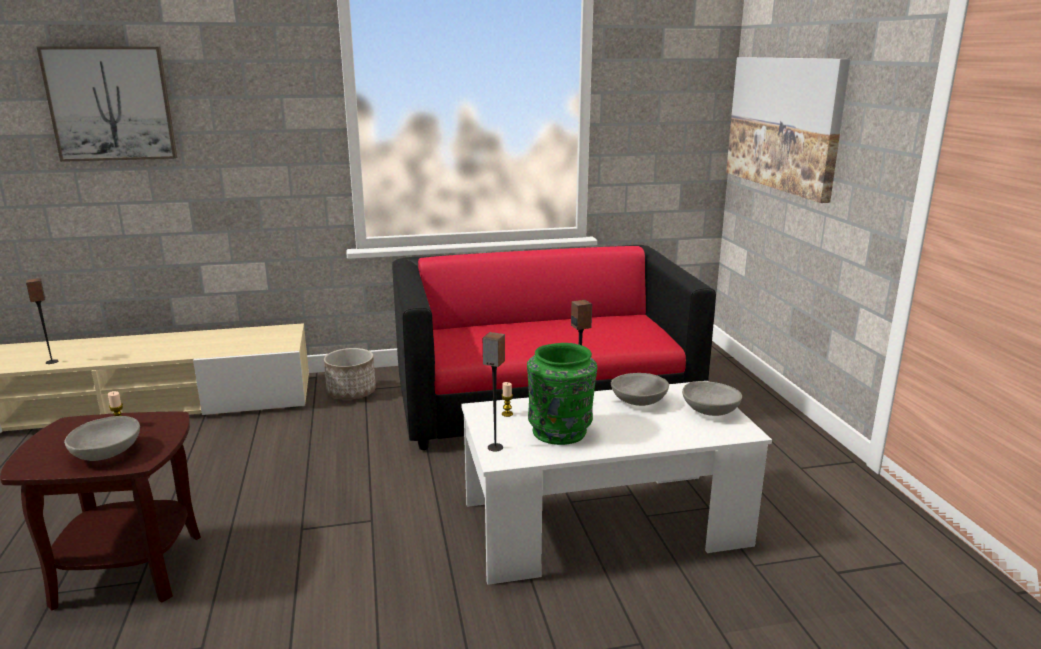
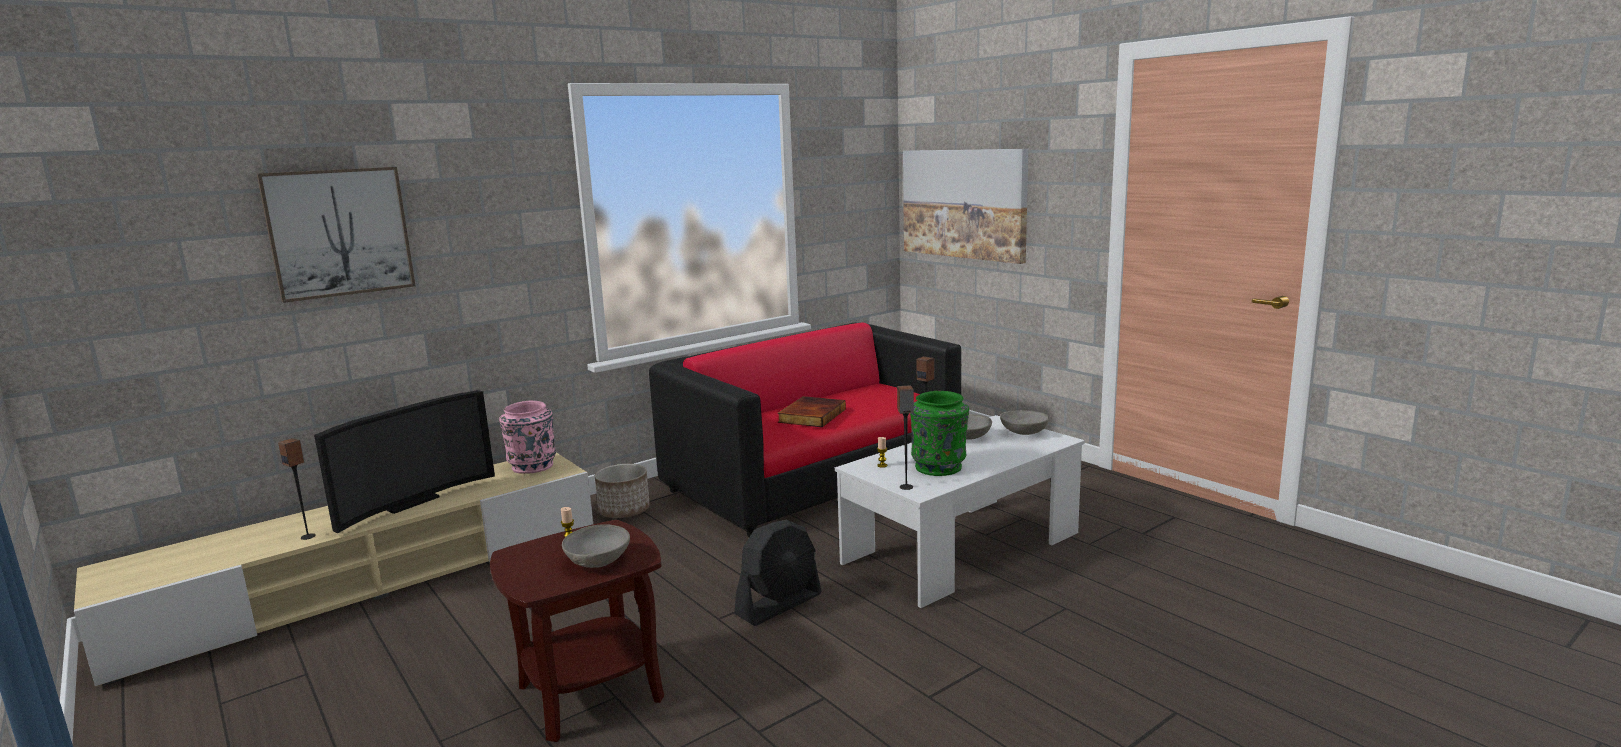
camera: 25 degrees left, 5 degrees down
none -> television [314,390,495,533]
none -> pink vase [499,401,556,474]
none -> black fan [734,520,822,626]
none -> book [777,396,846,427]

